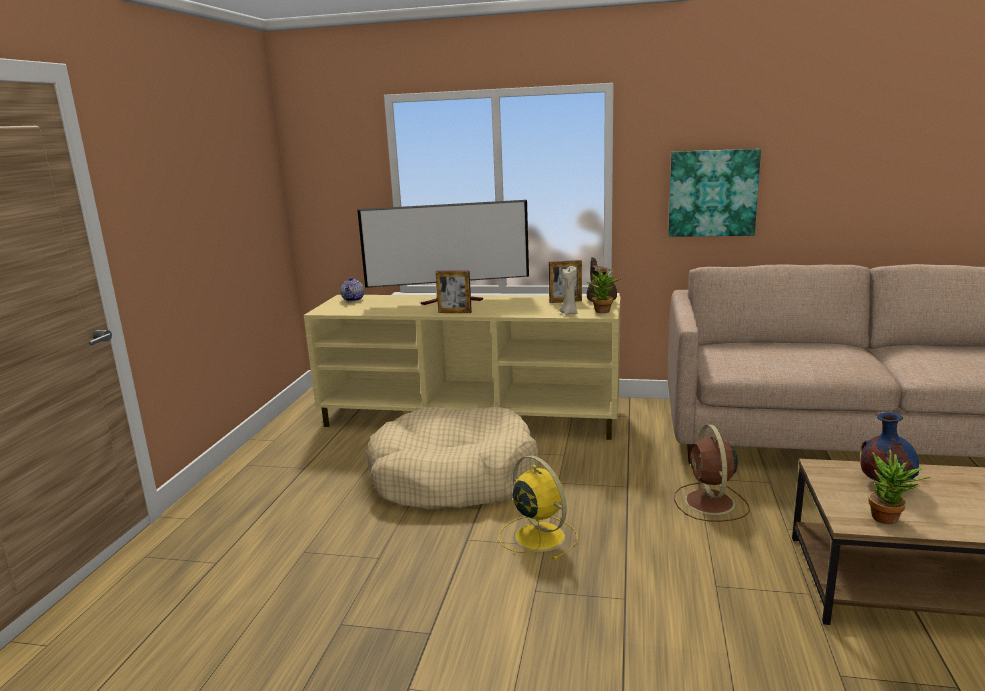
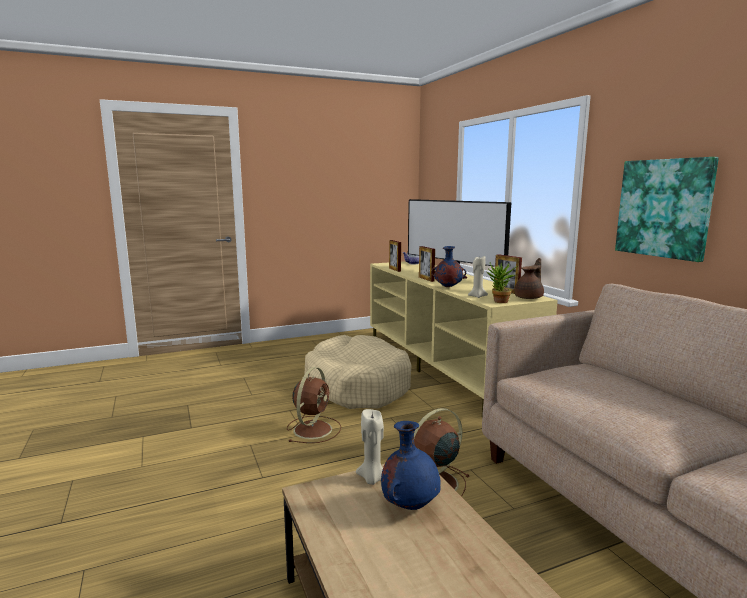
camera: 55 degrees right, 5 degrees down
yellow fan [499,455,578,560] -> brown fan [287,367,341,443]
potted plant [869,450,931,524] -> none
none -> beige candle [356,409,384,485]
none -> picture frame [389,240,401,272]
none -> blue vase [431,246,466,287]

